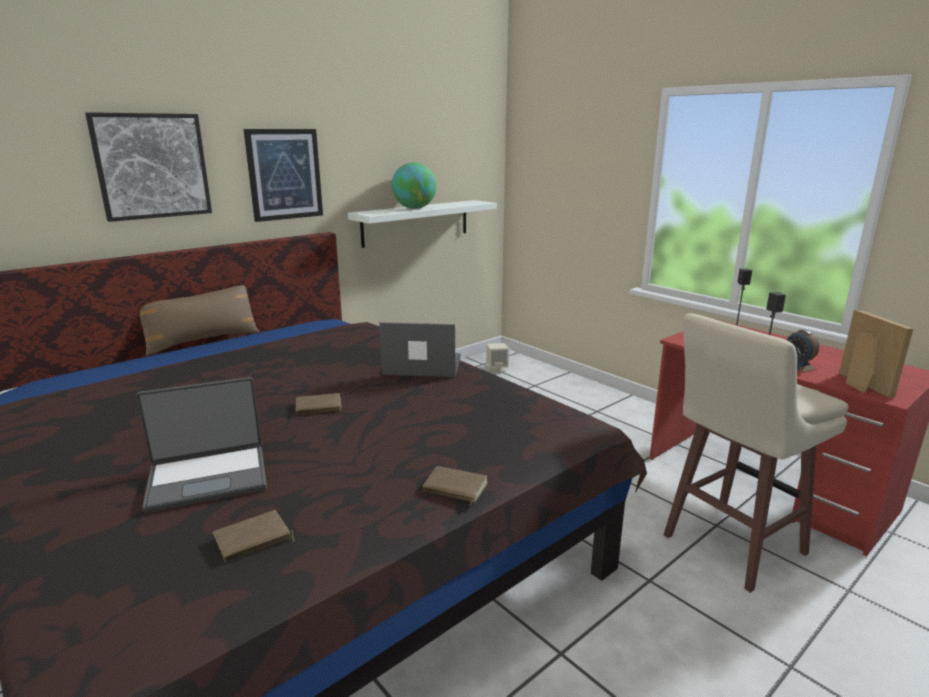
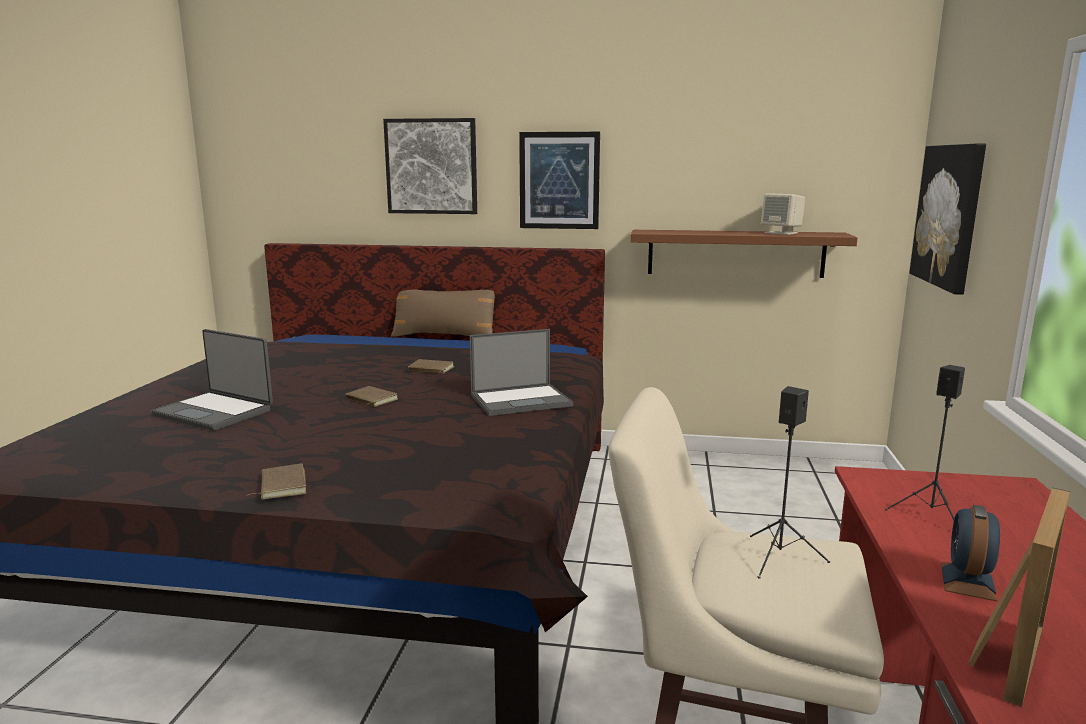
camera: 50 degrees right, 5 degrees down
brown book [212,510,295,562] -> brown book moved to [408,359,454,374]
white shelf [348,200,497,248] -> brown shelf [631,230,858,278]
laptop [379,322,461,377] -> laptop turned 105 degrees clockwise [470,329,573,416]
globe [392,162,437,209] -> none
beige speaker [486,343,509,372] -> beige speaker moved to [761,193,805,235]
none -> picture [909,144,986,295]

